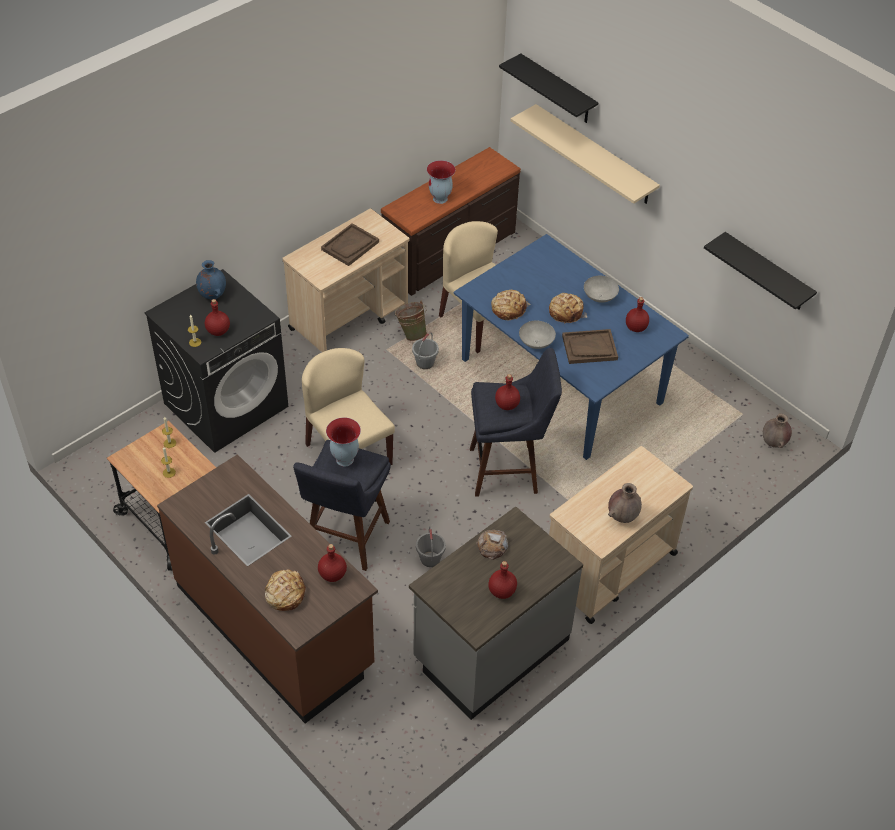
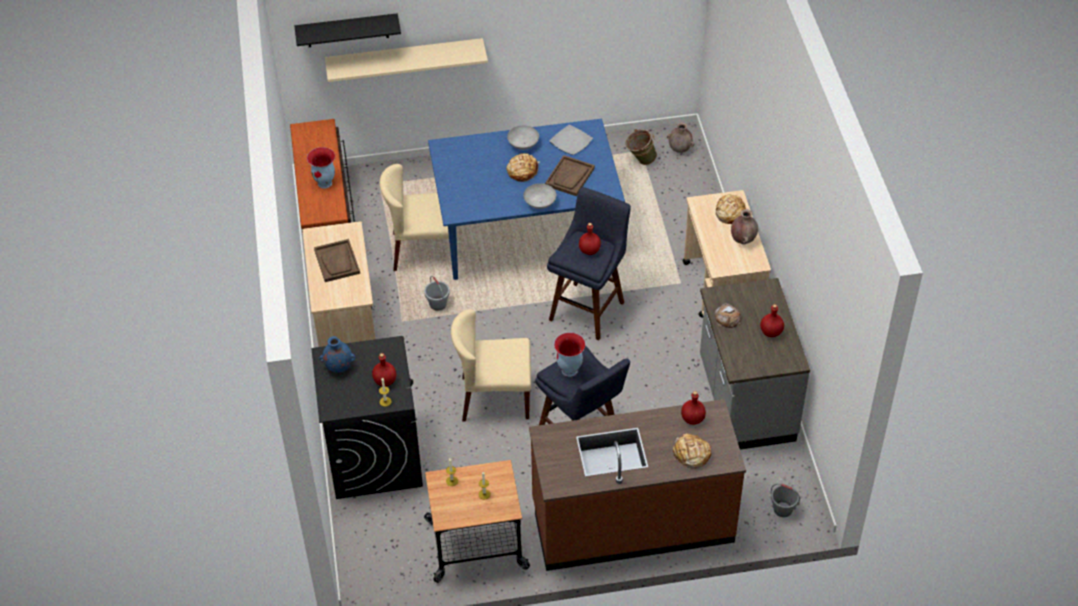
camera: 55 degrees left, 0 degrees up
green bucket [395,301,427,341] -> green bucket moved to [626,129,657,165]
grey bucket [416,526,446,567] -> grey bucket moved to [771,484,800,517]
bread [491,290,530,321] -> bread moved to [715,194,746,224]
red bottle [626,297,649,332] -> plate [550,125,593,155]
black shelf [704,232,817,310] -> none

